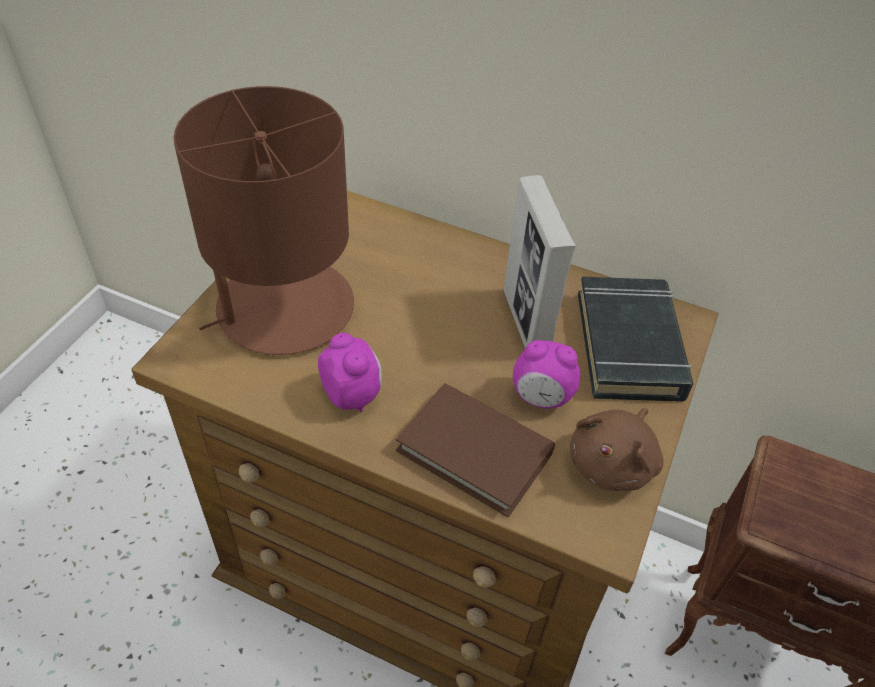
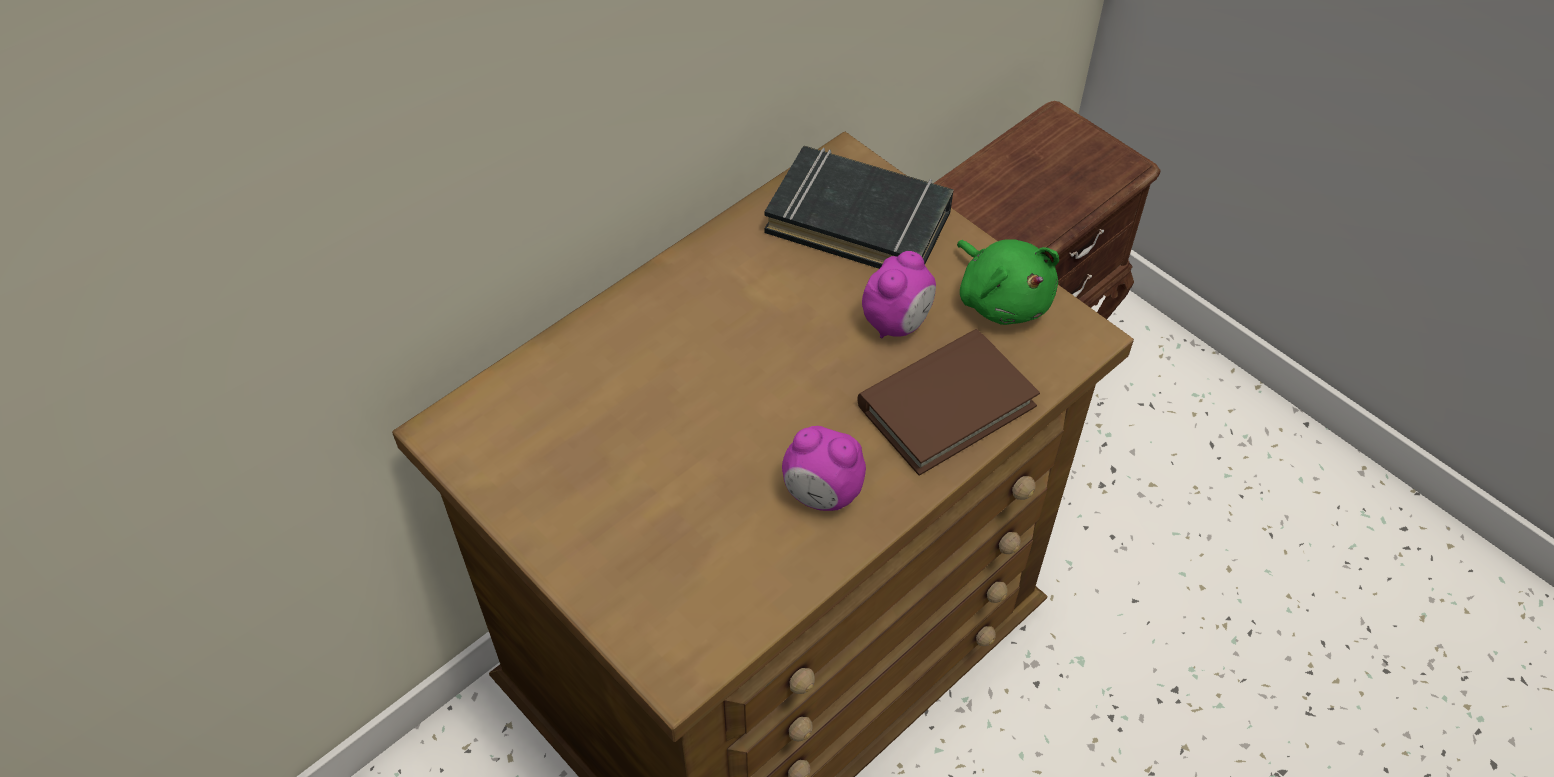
camera: 65 degrees left, 5 degrees up
brown table lamp [174,86,354,355] -> none
alarm clock [318,333,382,412] -> alarm clock turned 150 degrees counterclockwise [782,426,866,511]
picture frame [504,175,576,348] -> none
brown plush toy [569,408,664,491] -> green plush toy [957,239,1059,325]

